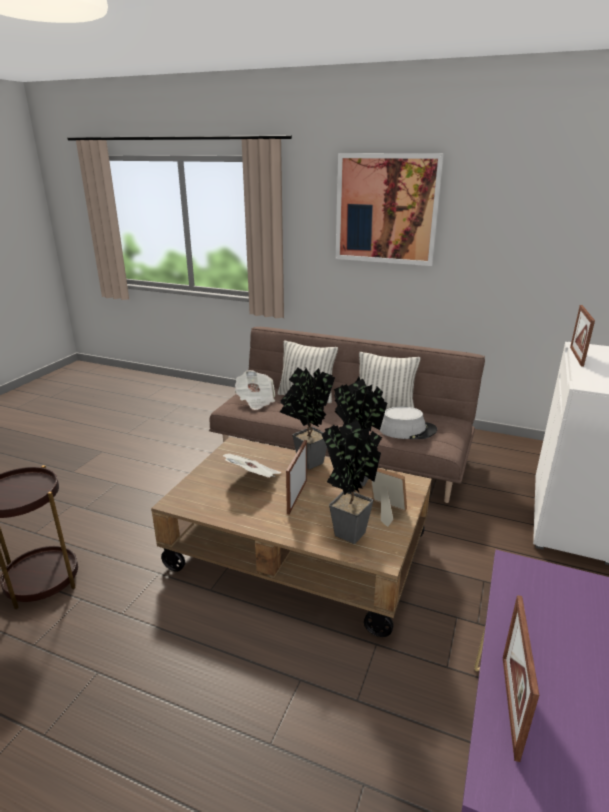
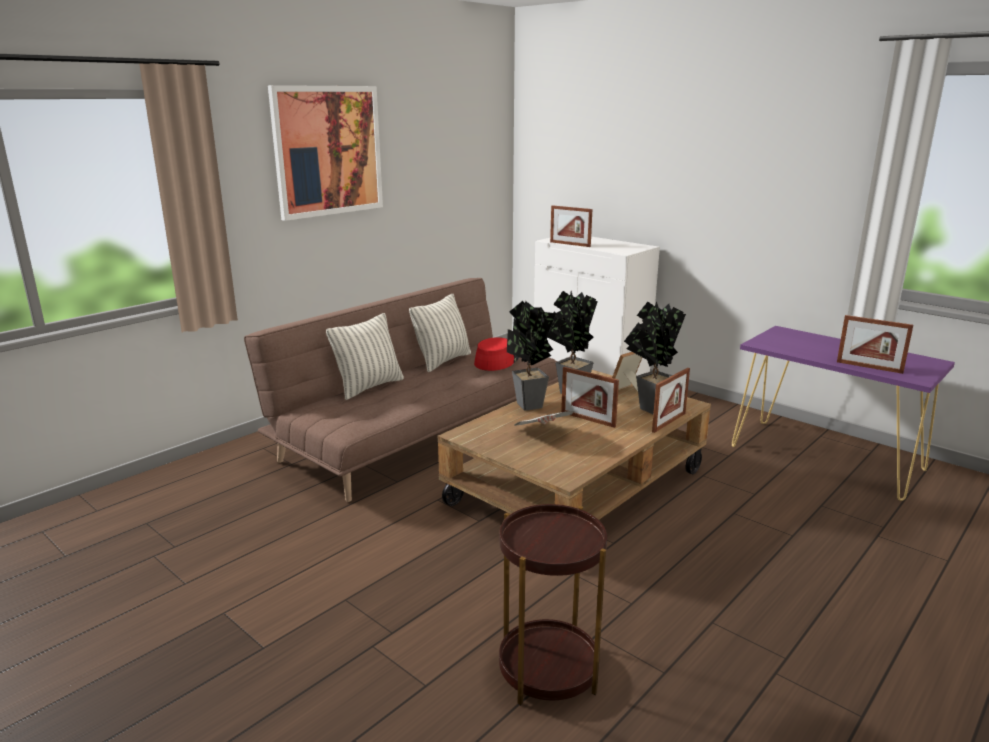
camera: 70 degrees left, 5 degrees down
newspaper [235,370,275,410] -> none
grey hat [380,406,437,439] -> red hat [474,337,519,371]
none -> picture frame [652,368,690,433]

